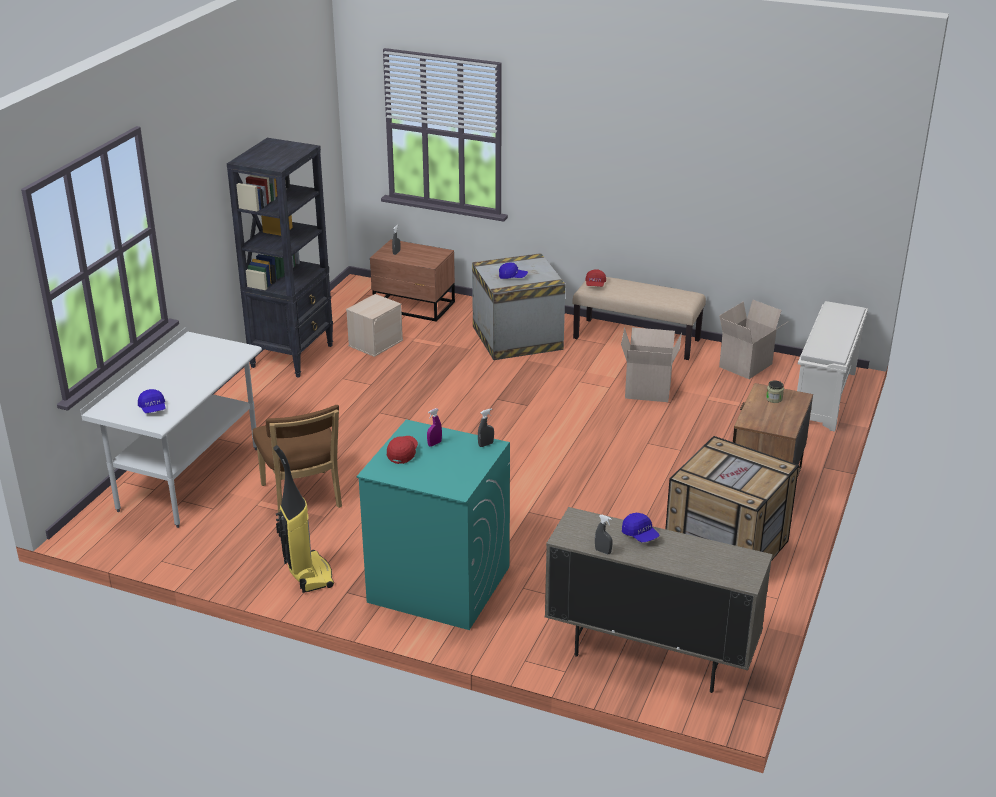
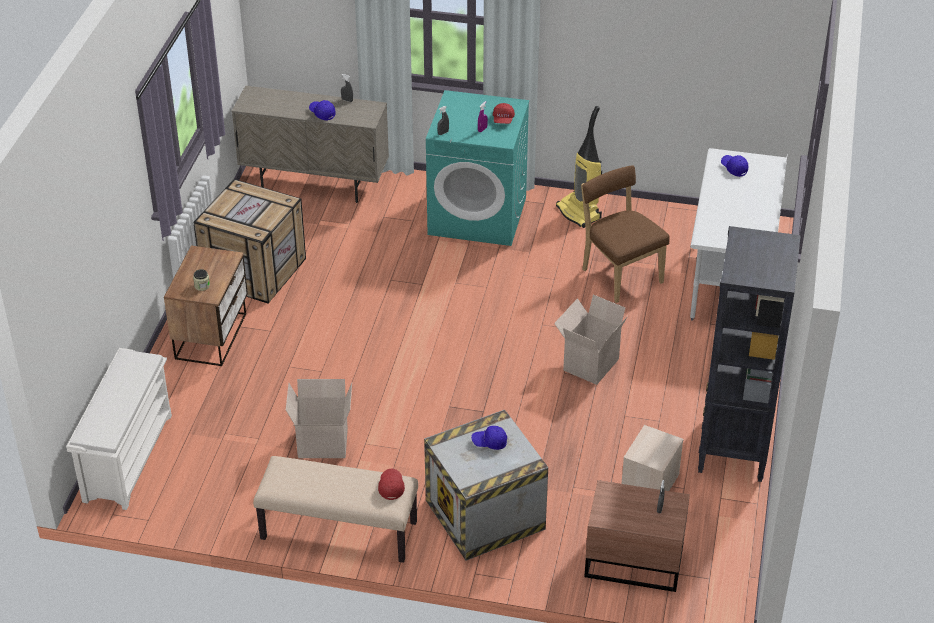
camera: 170 degrees right, 10 degrees up
cardboard box [719,300,787,379] -> cardboard box moved to [554,295,628,385]

